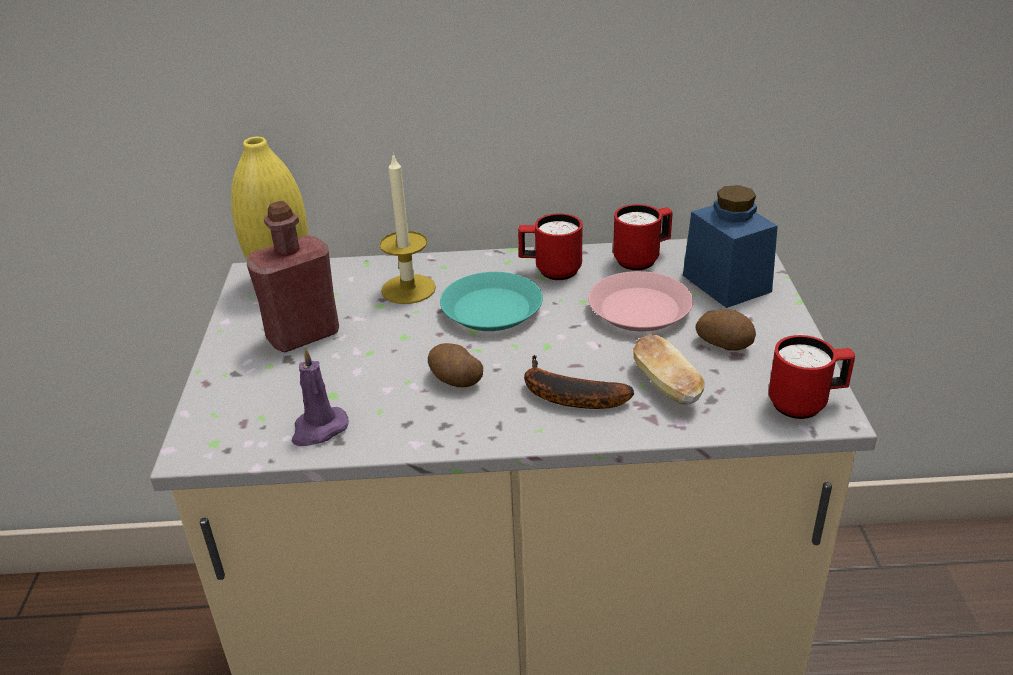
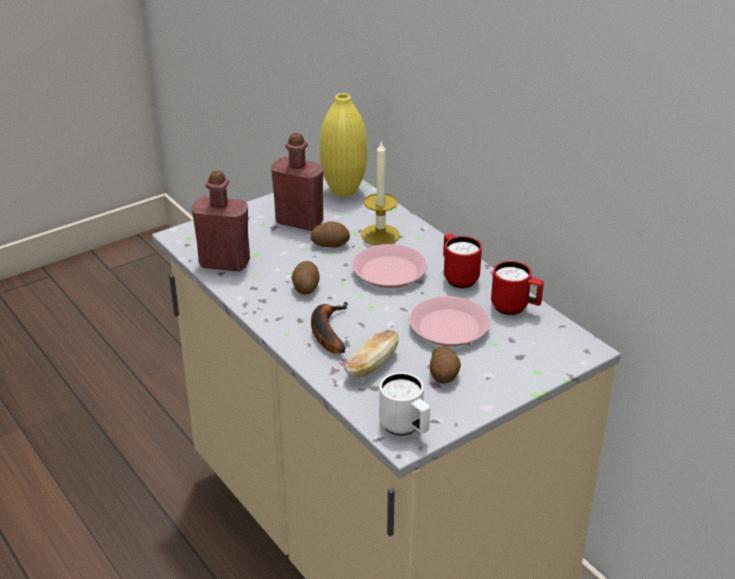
camera: 55 degrees right, 0 degrees up
purple candle [291,347,349,446] -> red bottle [191,171,250,271]
turquoise plate [440,272,543,331] -> pink plate [352,244,427,288]
blue jar [683,185,778,308] -> none
red mug [769,335,855,419] -> white mug [379,373,430,435]
none -> potato [311,222,350,248]

